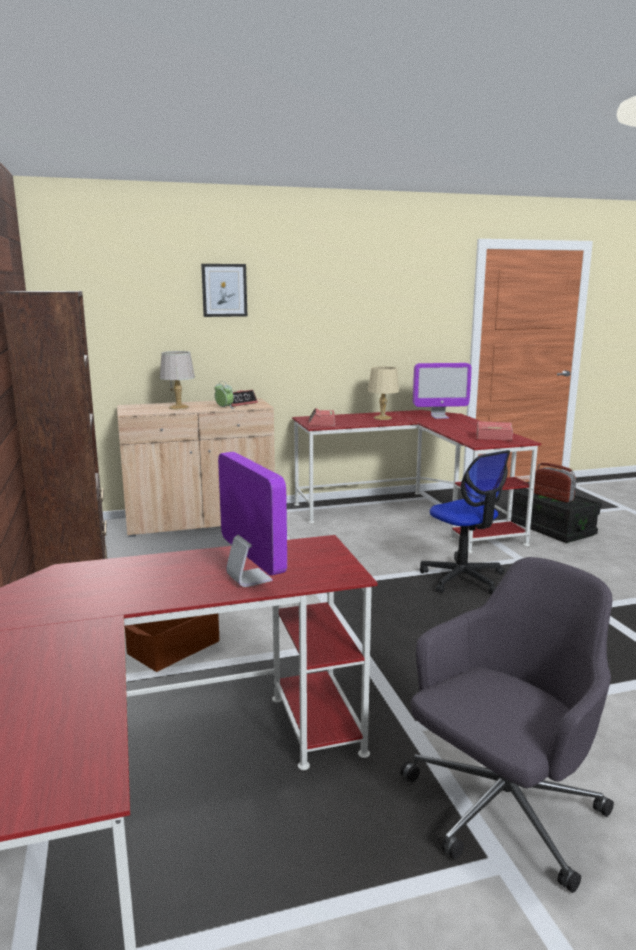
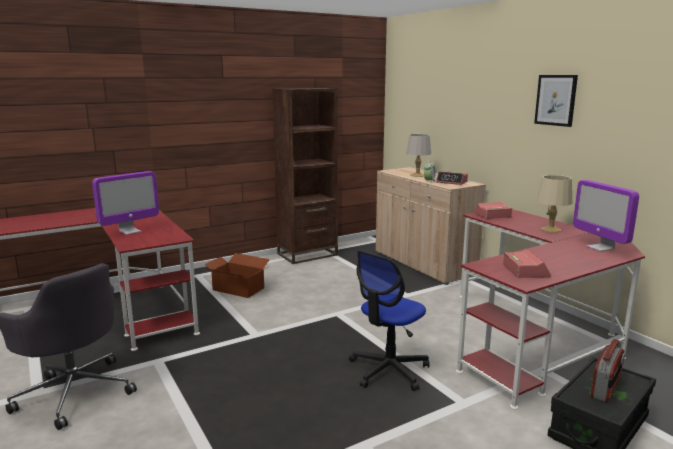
camera: 75 degrees right, 0 degrees up
picture [201,264,247,317] -> picture moved to [534,75,578,127]

